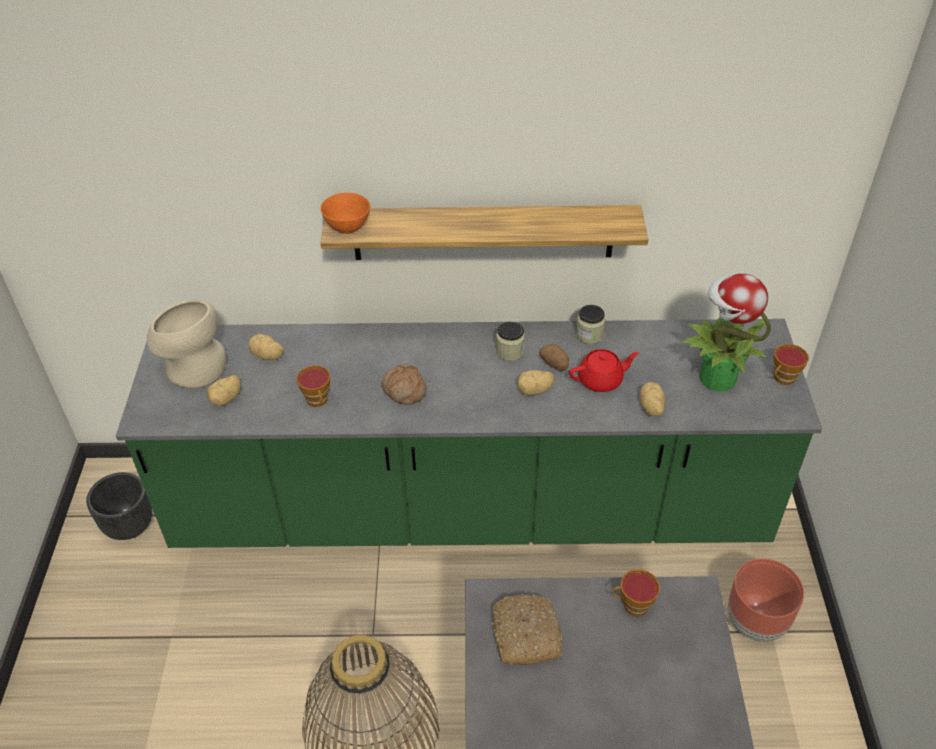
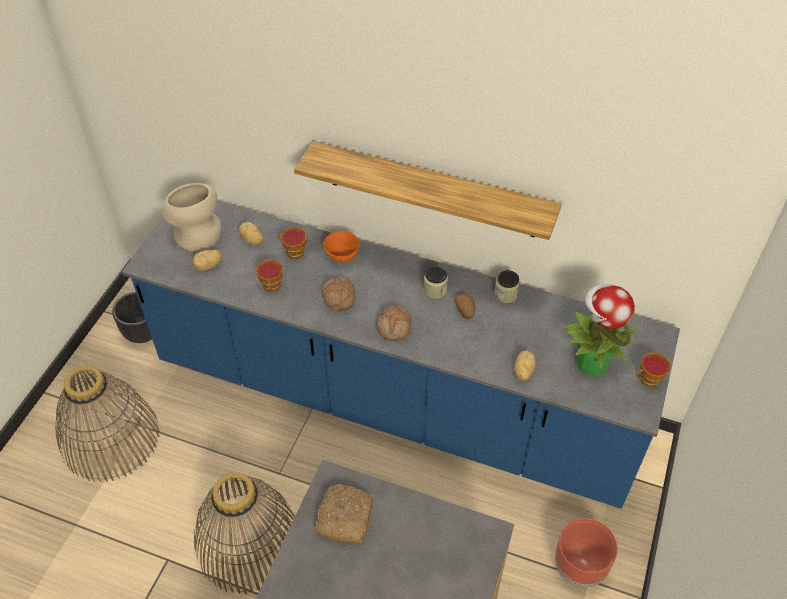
camera: 20 degrees right, 5 degrees up
green counter [116,319,822,548] -> blue counter [122,201,680,509]
orange bowl [321,193,370,234] -> orange bowl moved to [323,231,360,263]
potato [517,370,555,395] -> none
red teapot [569,349,639,392] -> none
cup [612,569,660,617] -> cup moved to [278,227,307,259]
none -> basket [56,365,160,482]
none -> bread [377,306,412,341]

